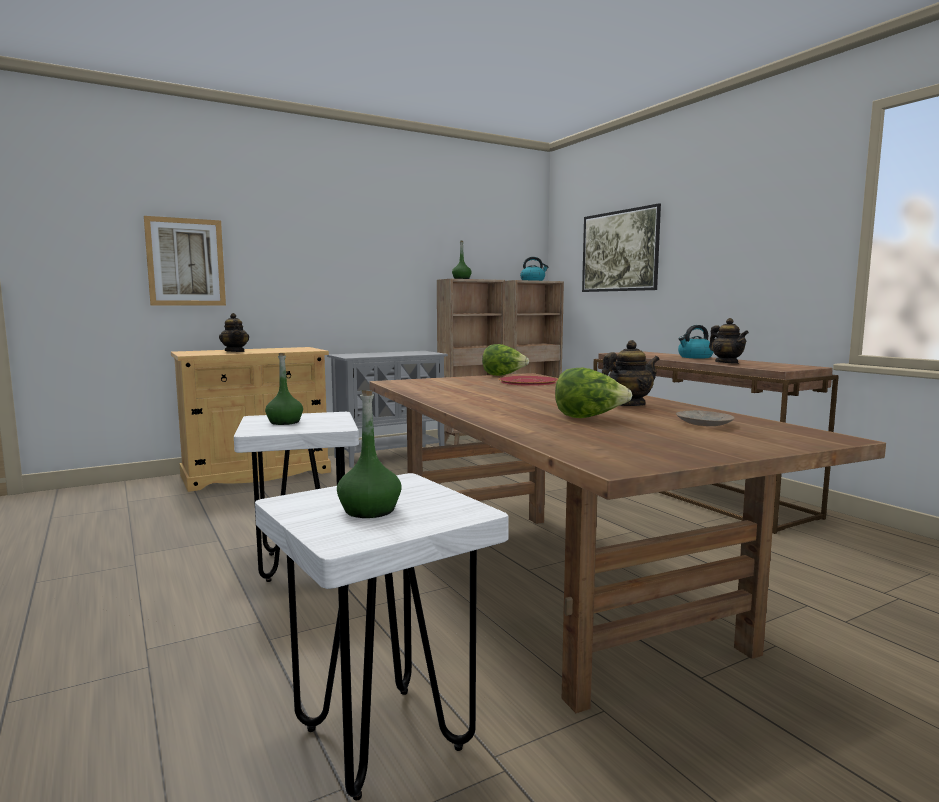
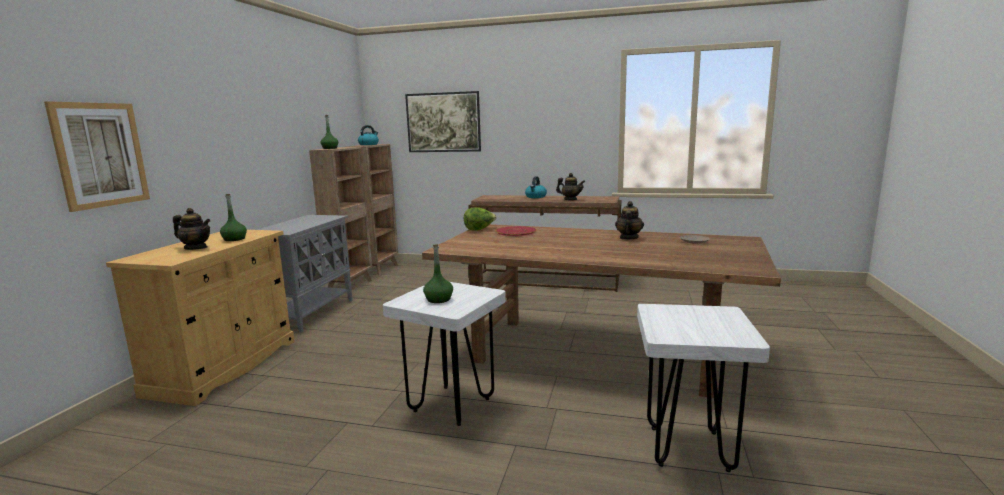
camera: 45 degrees left, 5 degrees up
green bottle [337,390,402,518] -> green bottle moved to [220,194,247,241]
lettuce [555,368,633,418] -> none

